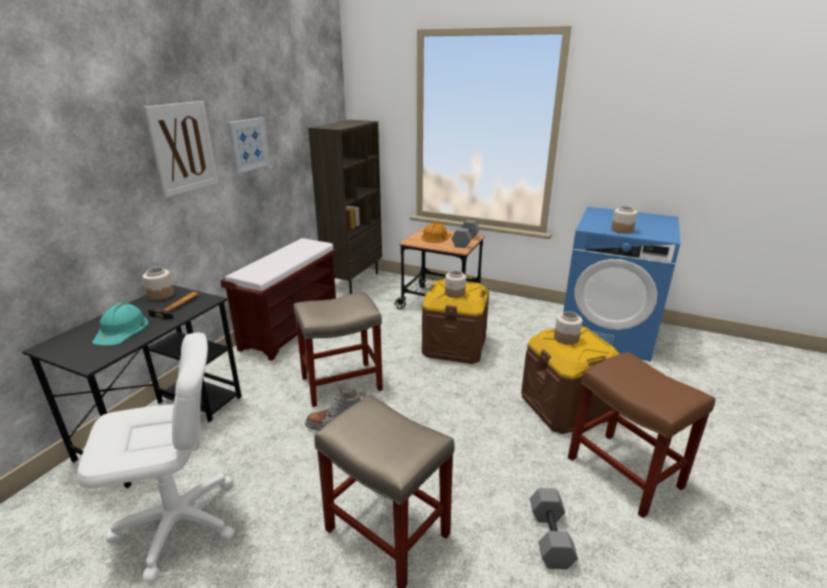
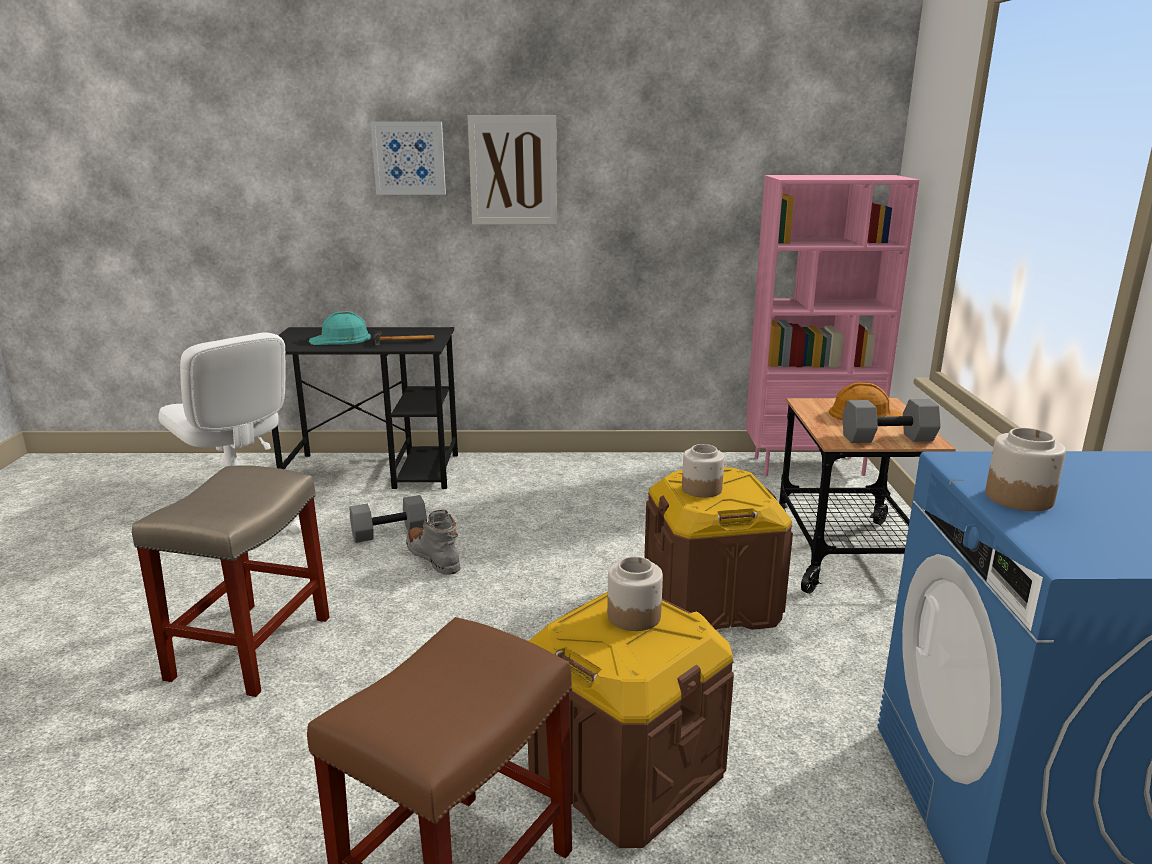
camera: 65 degrees right, 5 degrees down
jar [142,267,174,300] -> none
brown bench [220,238,337,361] -> none
picture [227,117,270,174] -> picture moved to [370,121,446,195]
beige stool [294,291,383,407] -> none
brown bookcase [308,120,382,294] -> pink bookcase [745,175,920,476]
grey dumbbell [530,488,578,570] -> grey dumbbell moved to [350,495,427,543]

